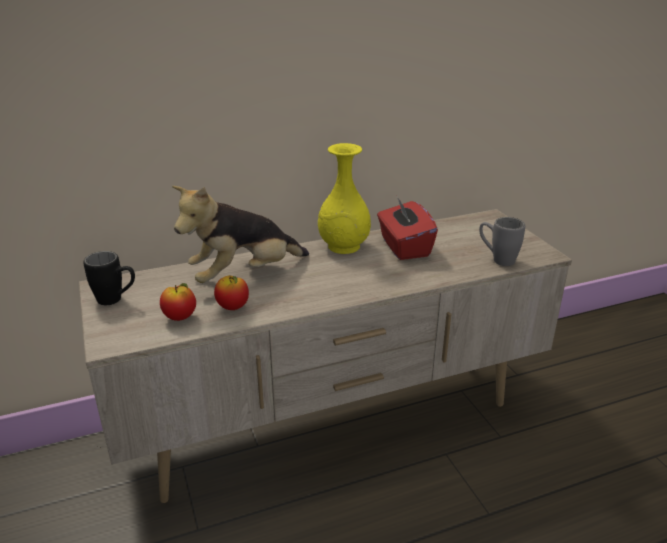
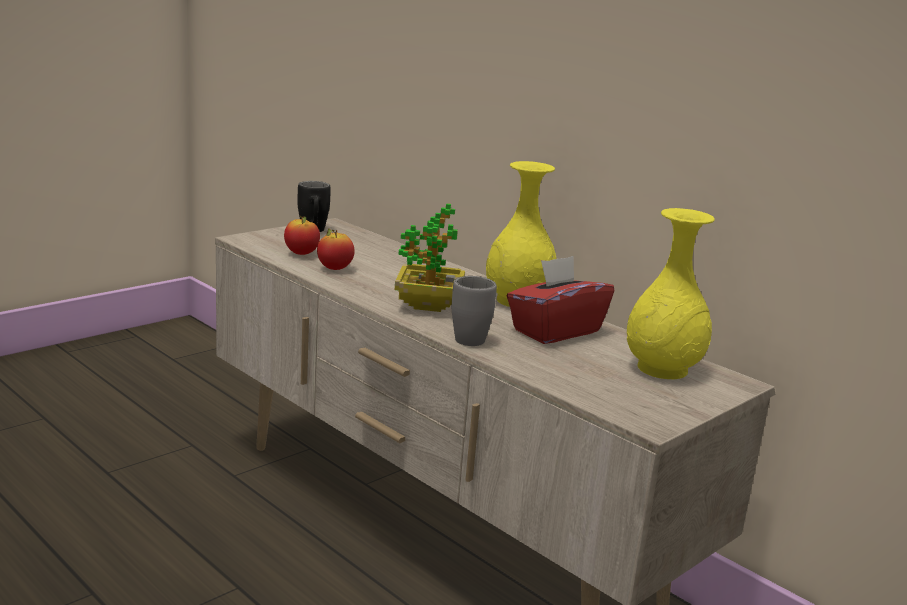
camera: 65 degrees right, 10 degrees down
plush toy [172,186,309,283] -> none
grey mug [479,217,525,266] -> grey mug moved to [452,276,497,346]
none -> potted plant [395,203,465,312]
none -> yellow vase [627,208,715,380]

